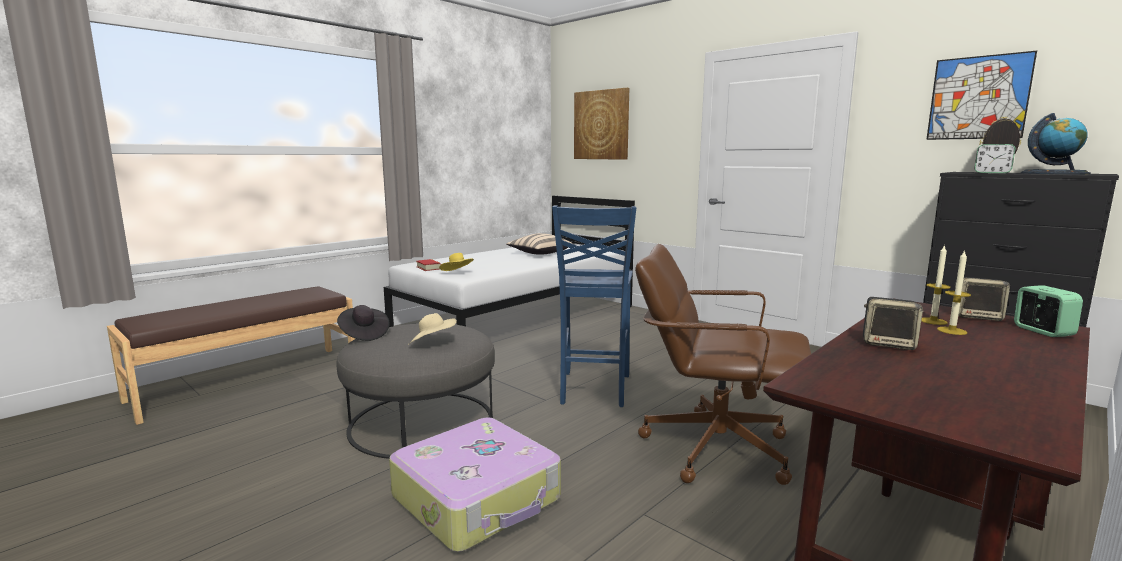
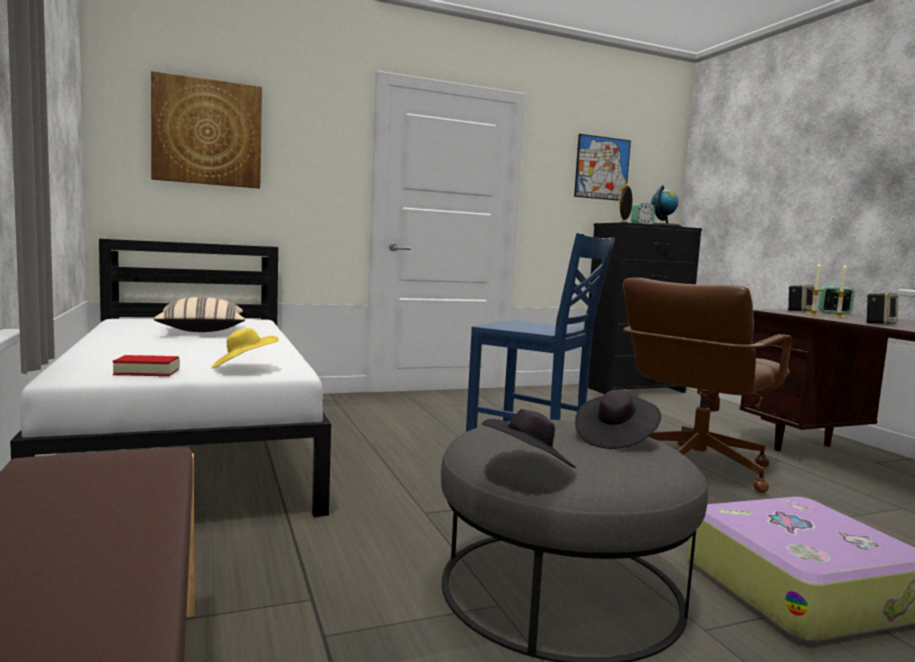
camera: 65 degrees left, 5 degrees down
beige hat [408,313,457,345] -> black hat [575,390,661,449]

